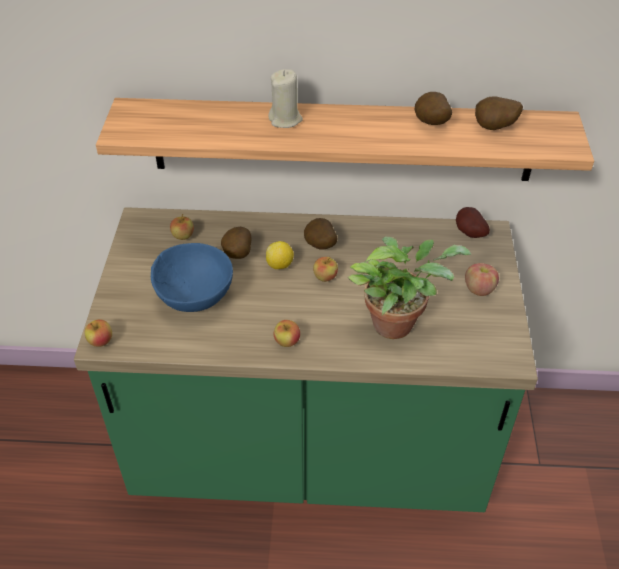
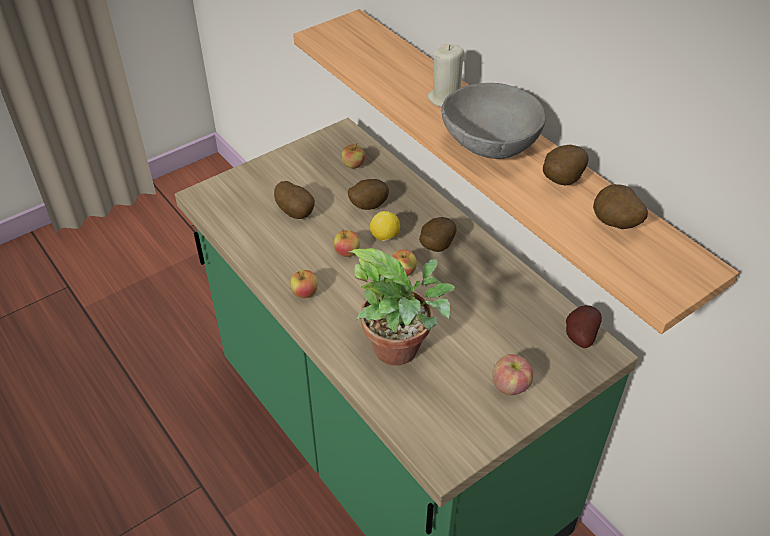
camera: 50 degrees right, 0 degrees up
apple [84,319,112,347] -> apple moved to [334,229,360,257]
blue bowl [151,243,233,312] -> potato [274,181,315,219]
none -> grey bowl [441,83,546,159]

